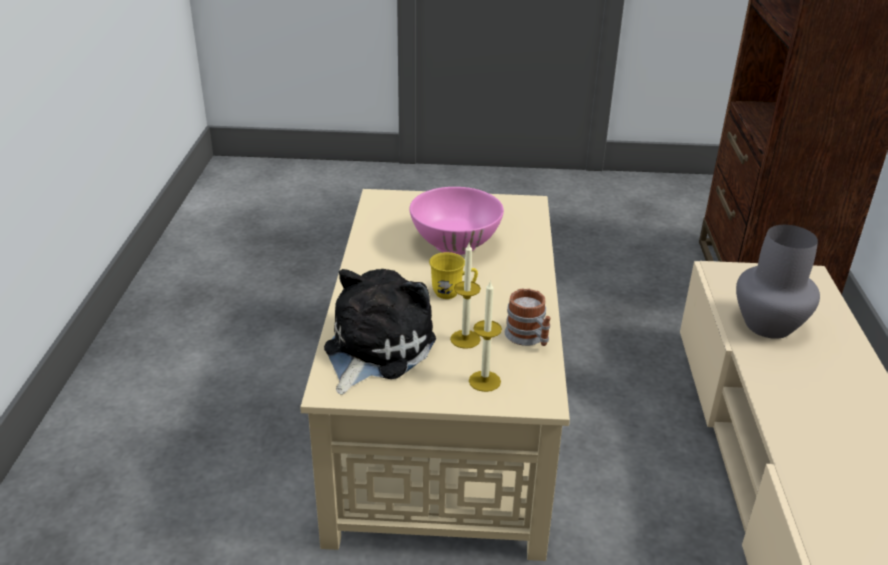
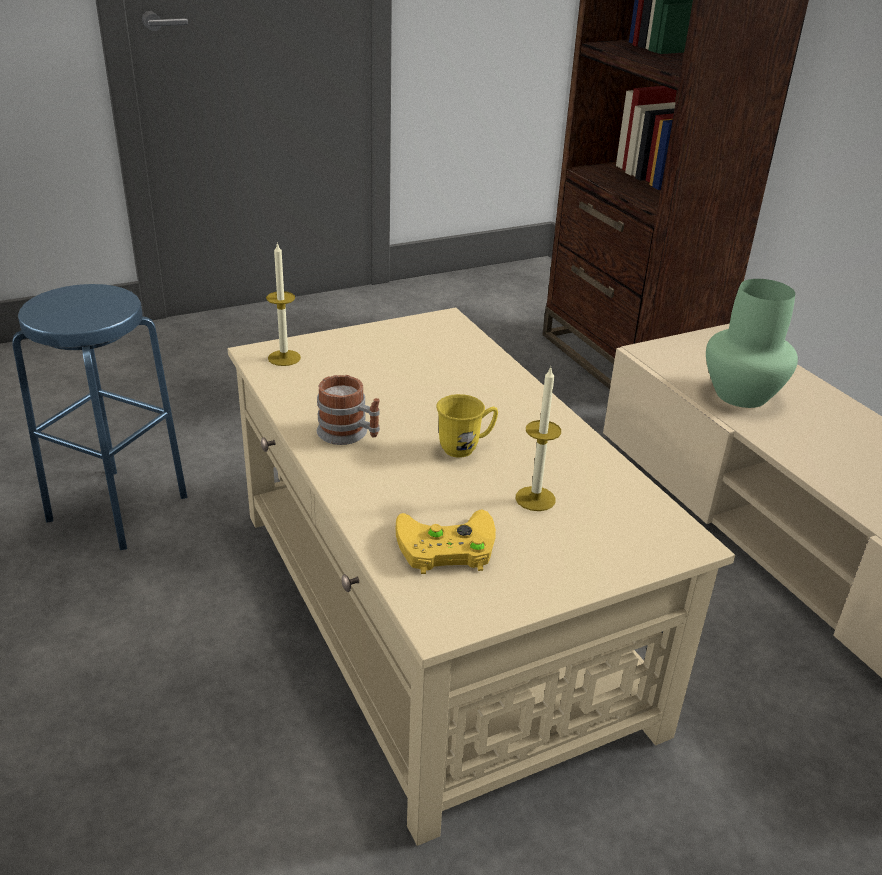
camera: 30 degrees left, 0 degrees up
plush toy [324,269,436,395] -> yellow game controller [396,509,496,574]
pink bowl [409,187,504,255] -> none
candle [469,282,502,392] -> candle moved to [266,242,301,366]
mug [504,288,550,346] -> mug moved to [317,375,380,445]
grey vase [736,225,820,339] -> green vase [706,279,798,408]
none -> blue stool [12,284,188,550]

